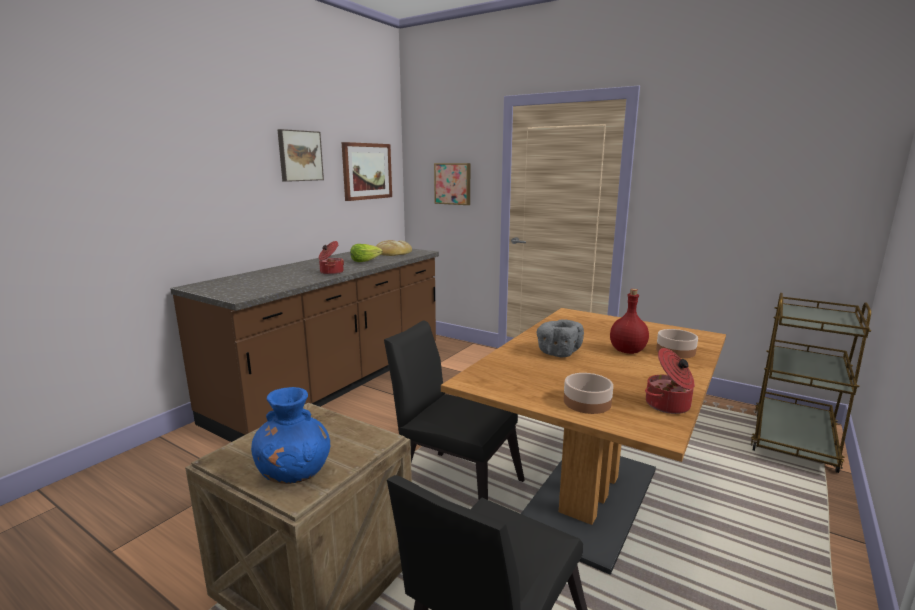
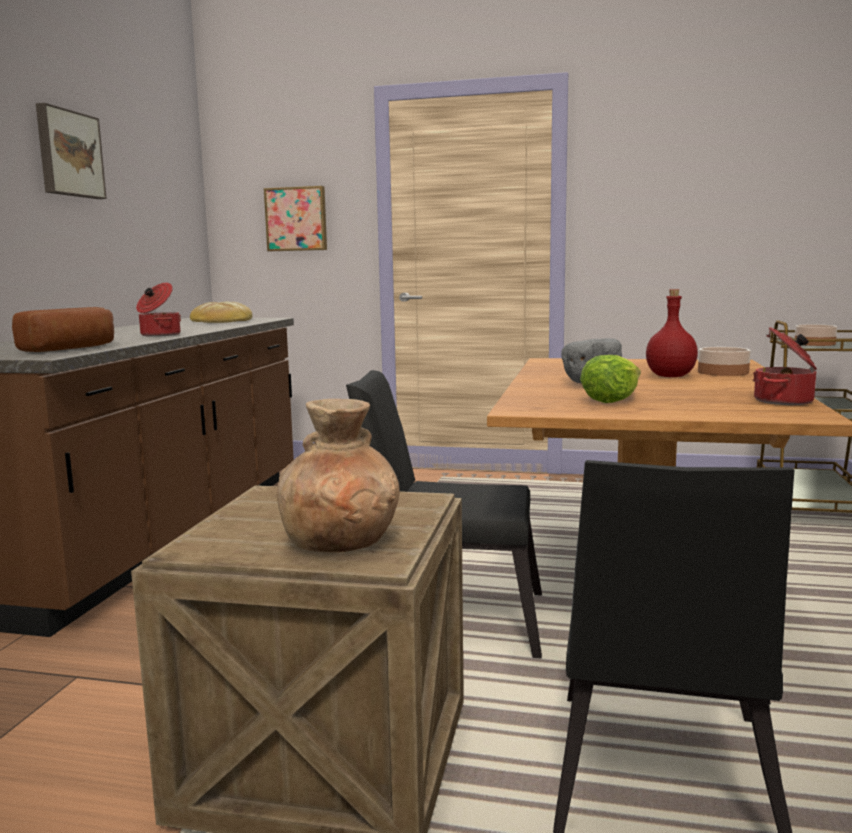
camera: 20 degrees left, 5 degrees down
blue vase [251,387,330,484] -> brown vase [277,399,400,552]
picture [342,142,392,201] -> none
lettuce [350,244,383,262] -> lettuce moved to [580,355,641,403]
bowl [564,373,613,414] -> bowl moved to [795,324,837,346]
none -> bread [12,307,114,352]

